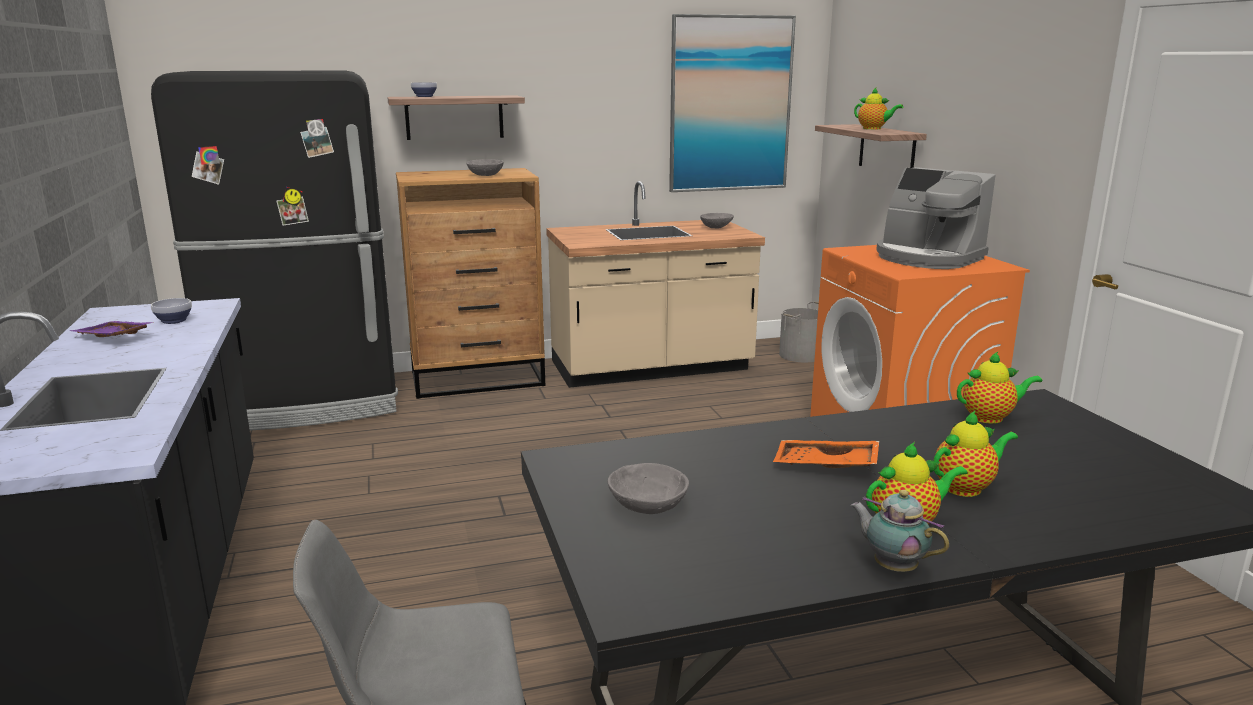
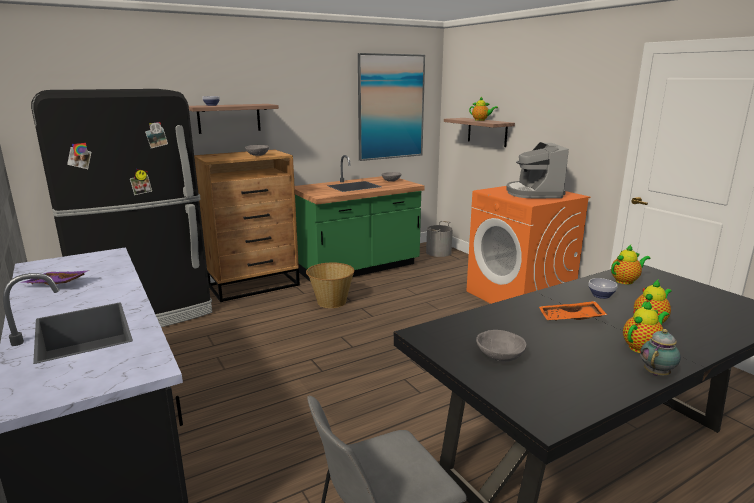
camera: 15 degrees left, 0 degrees up
bowl [151,298,192,324] -> bowl moved to [588,278,617,299]
beige counter [546,181,765,388] -> green counter [295,155,425,282]
teapot [851,490,949,572] -> teapot turned 105 degrees clockwise [640,329,681,376]
coffee machine [876,167,996,269] -> coffee machine turned 60 degrees clockwise [506,142,569,198]
none -> basket [306,262,355,308]

